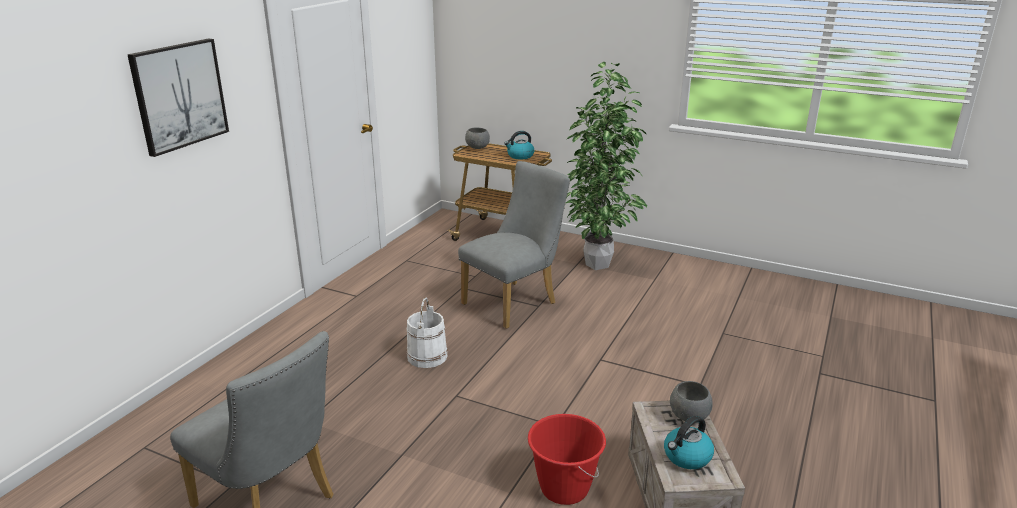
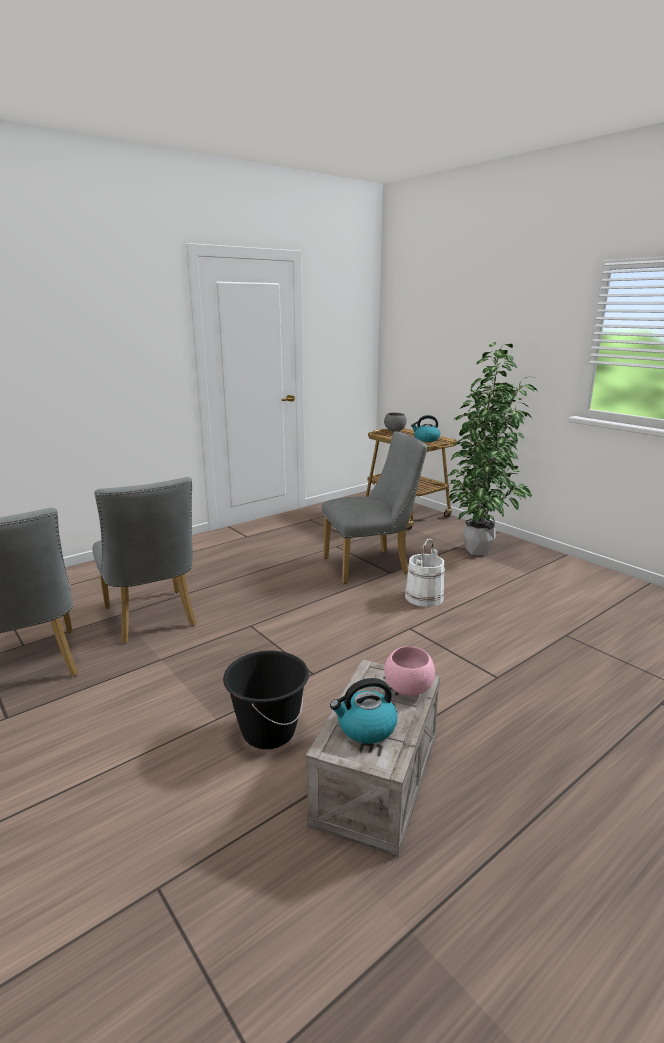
camera: 25 degrees right, 5 degrees down
picture [127,38,229,157] -> none
white bucket [406,297,448,368] -> white bucket moved to [405,538,445,607]
red bucket [528,414,606,505] -> black bucket [223,651,309,749]
grey bowl [670,381,713,421] -> pink bowl [384,646,435,696]
none -> grey chair [92,477,197,643]

